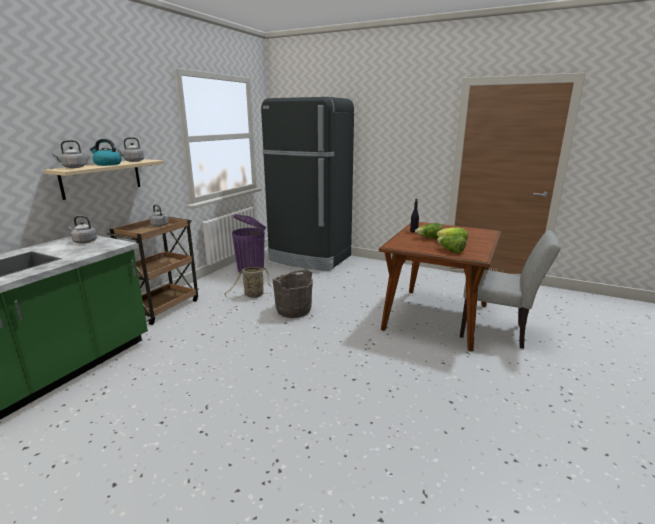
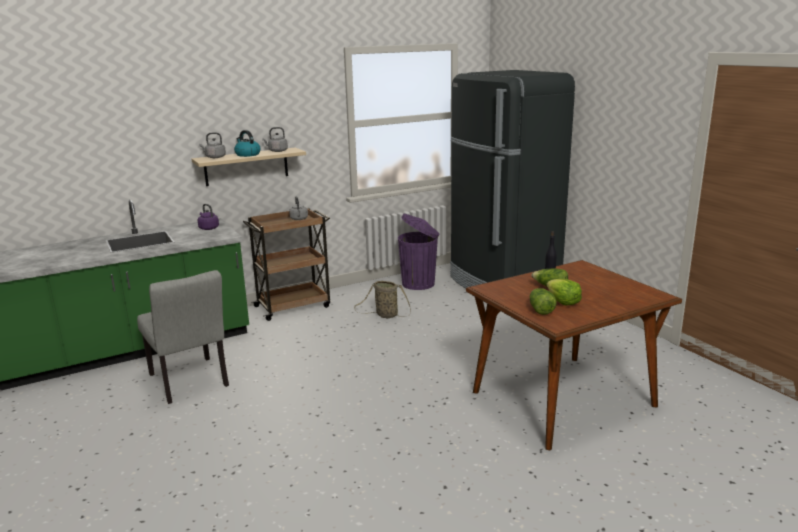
camera: 35 degrees right, 0 degrees up
grey kettle [68,216,97,244] -> purple kettle [198,204,219,230]
grey bucket [272,269,313,318] -> none
grey chair [460,230,560,349] -> grey chair moved to [137,270,229,404]

